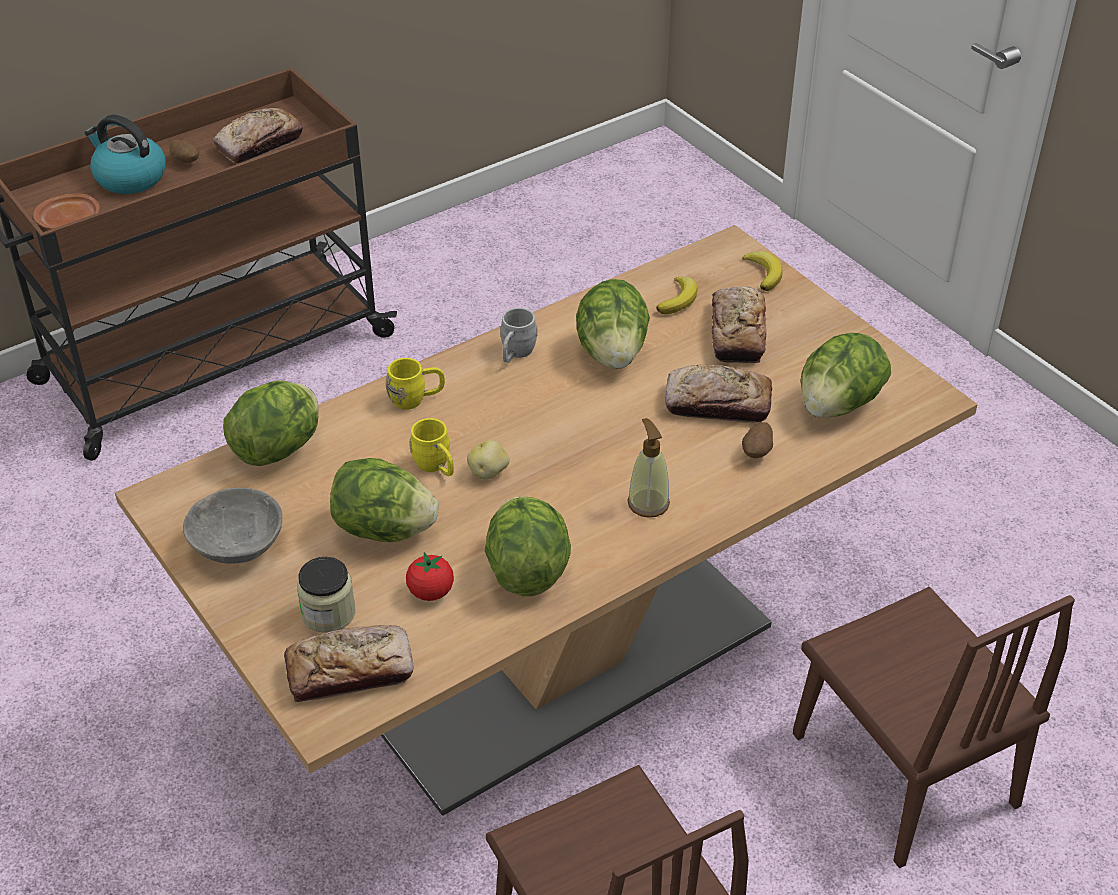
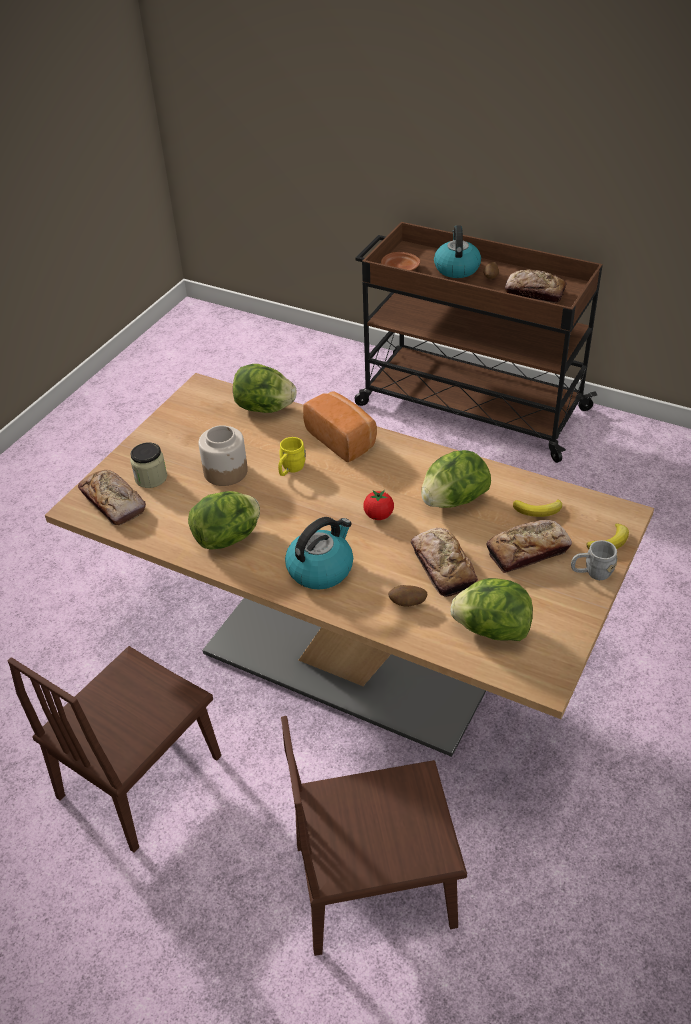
camera: 65 degrees right, 0 degrees up
grey bowl [183,488,282,564] -> none
lettuce [330,458,439,542] -> jar [198,425,248,486]
yellow mug [385,358,445,410] -> bread [303,391,377,462]
tomato [406,552,454,601] -> tomato moved to [363,490,394,520]
potato [467,440,510,480] -> none
grey mug [500,308,537,363] -> grey mug moved to [571,540,618,580]
soap dispenser [627,418,670,518] -> kettle [285,517,353,590]
brown chair [793,587,1075,868] -> brown chair turned 45 degrees clockwise [281,716,467,956]

